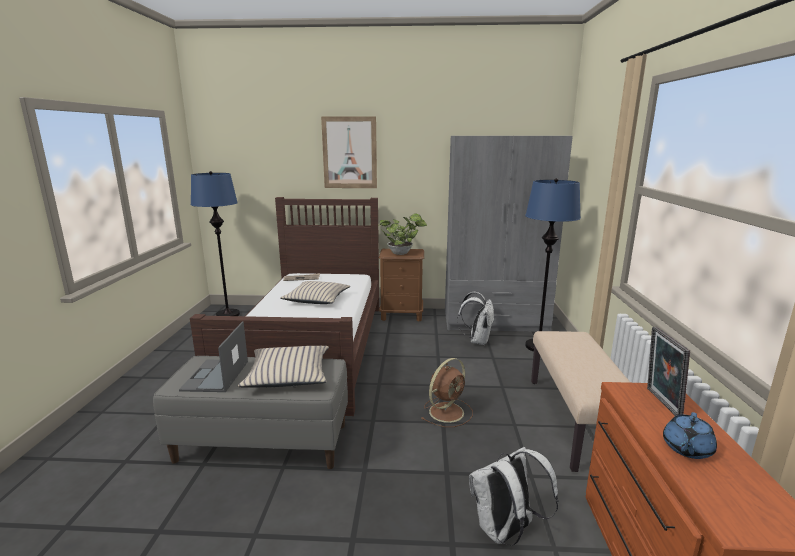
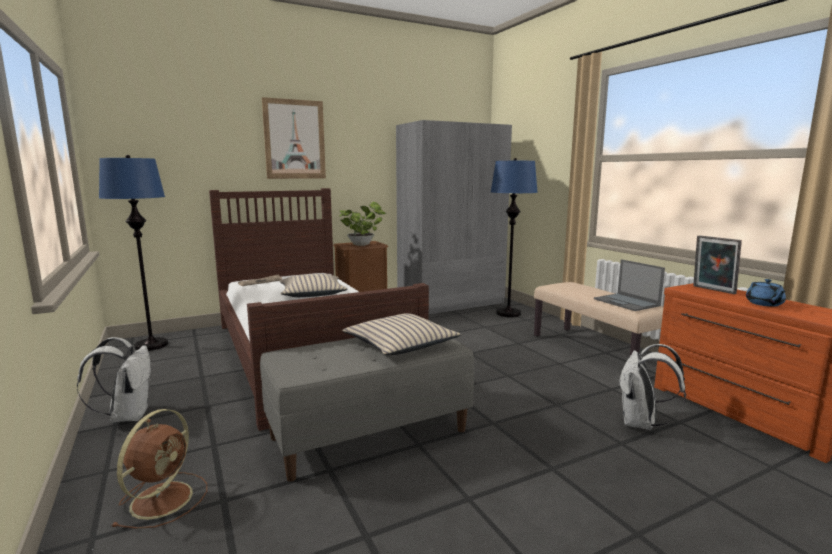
camera: 30 degrees left, 5 degrees down
laptop [179,322,248,392] -> laptop moved to [594,259,665,311]
brown fan [421,358,473,427] -> brown fan moved to [112,409,207,529]
white backpack [457,292,494,345] -> white backpack moved to [77,337,151,422]

